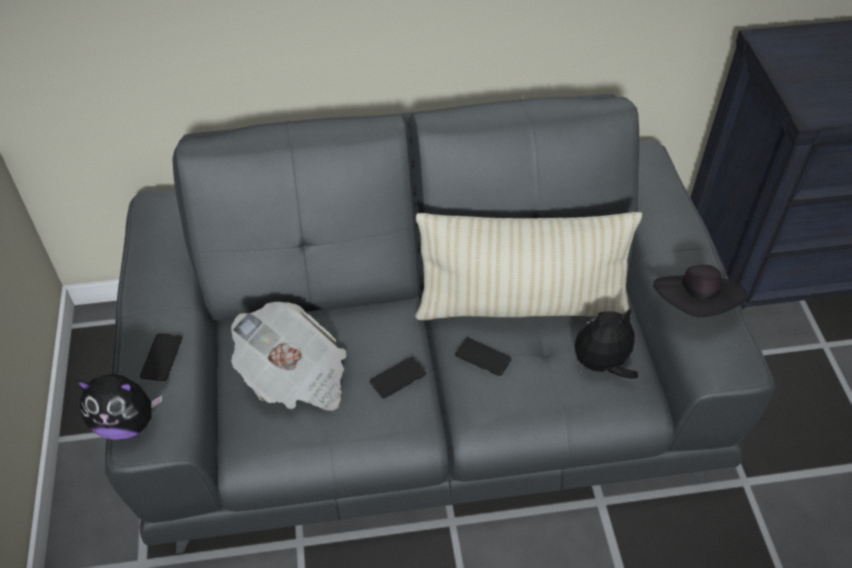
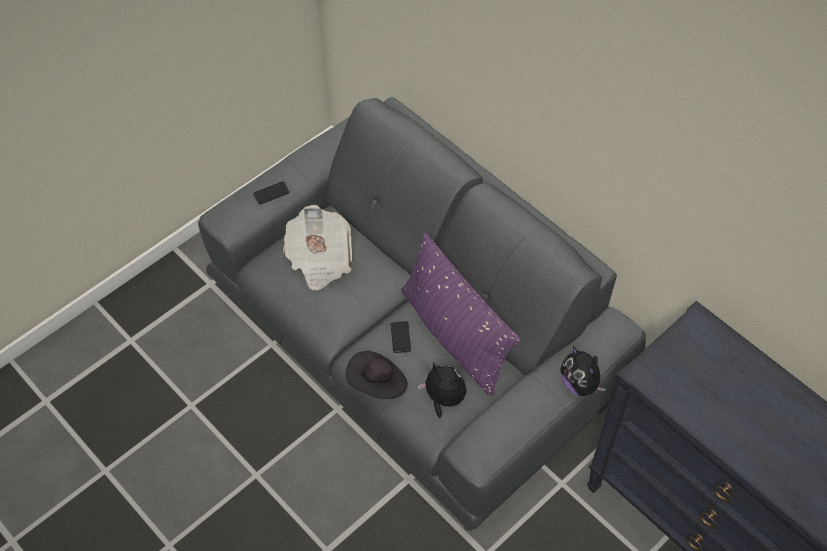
camera: 55 degrees right, 5 degrees up
plush toy [76,374,162,440] -> plush toy moved to [560,346,606,396]
phone [370,357,426,399] -> none
beige pillow [415,212,642,320] -> purple pillow [401,233,520,396]
black hat [653,265,747,317] -> black hat moved to [346,351,408,399]

